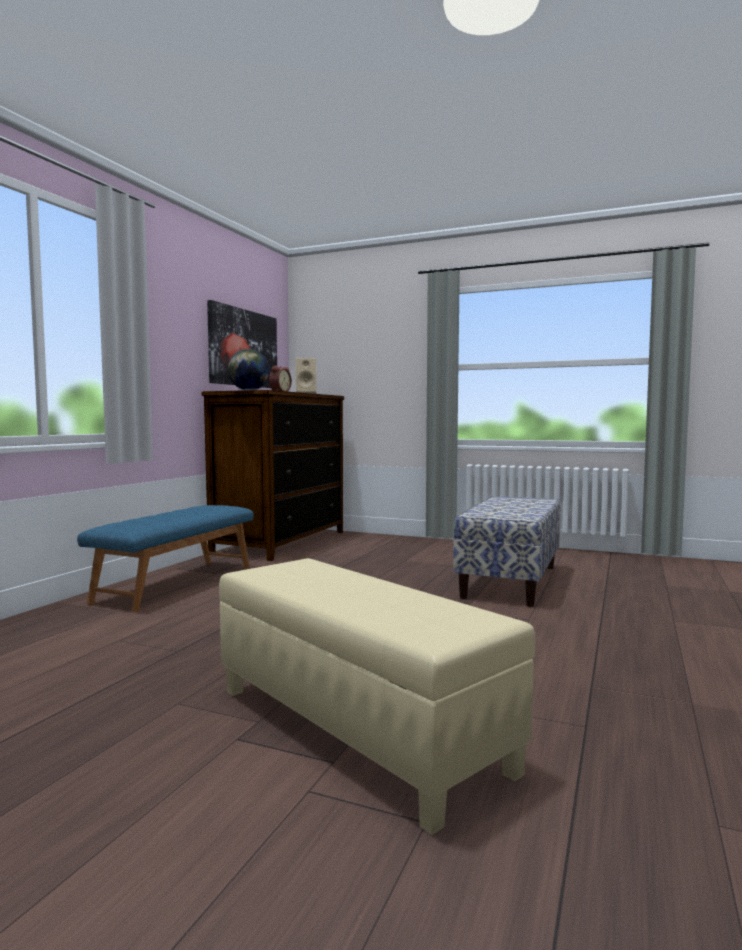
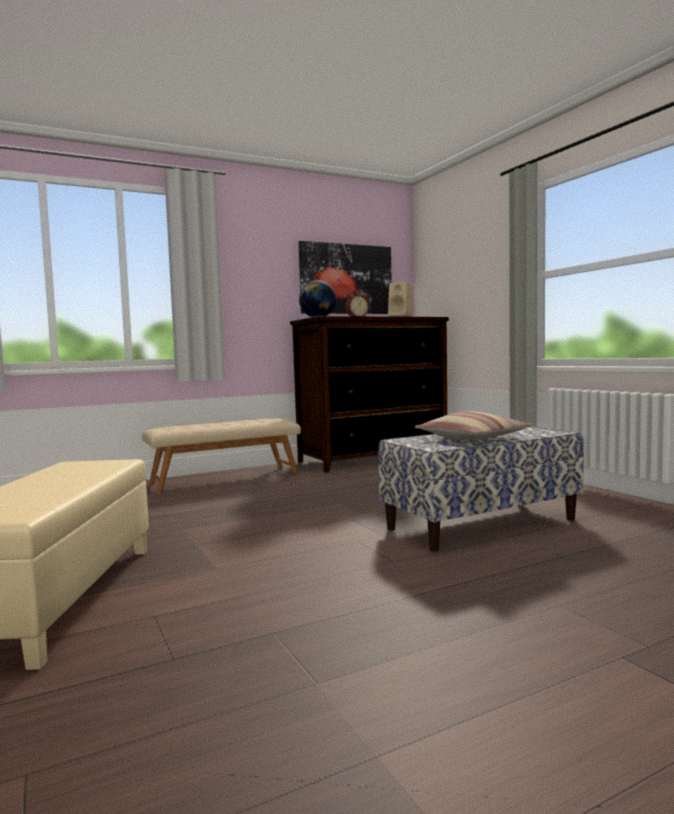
camera: 40 degrees right, 0 degrees up
blue bench [77,505,254,612] -> beige bench [142,418,301,494]
none -> pillow [415,411,532,440]

